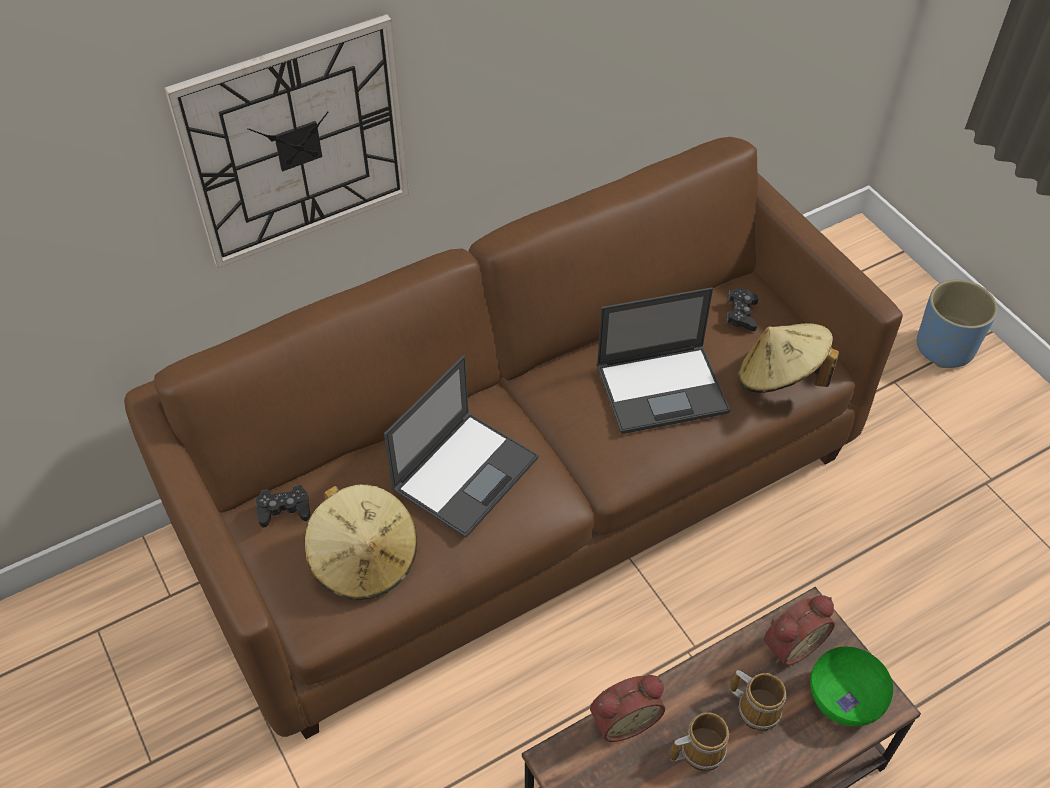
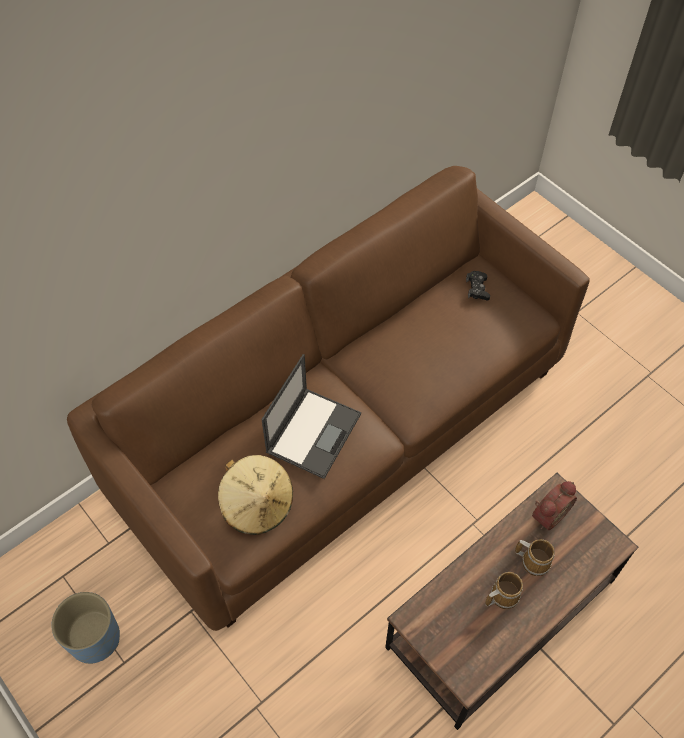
camera: 10 degrees left, 5 degrees up
wall clock [164,14,409,268] -> none
black game controller [256,485,310,527] -> none
alarm clock [590,675,665,742] -> none
laptop [596,287,730,434] -> none
beige hat [738,323,839,393] -> none
green bowl [810,647,893,727] -> none
blue planter [916,279,998,368] -> blue planter moved to [51,592,120,664]

